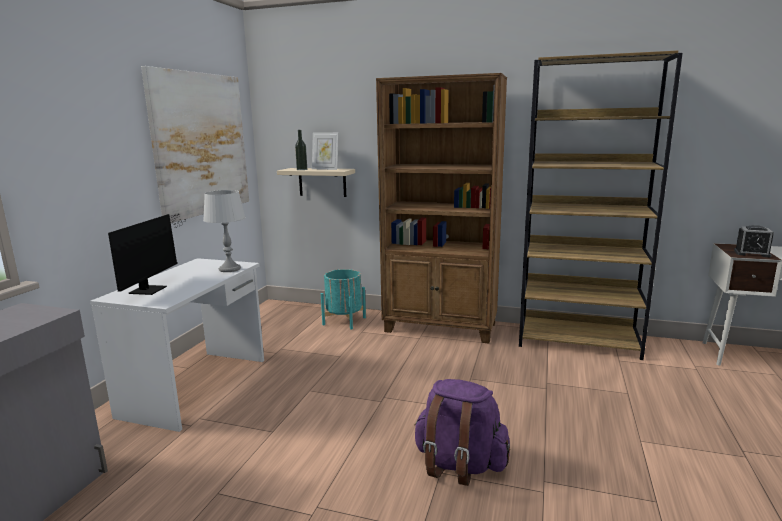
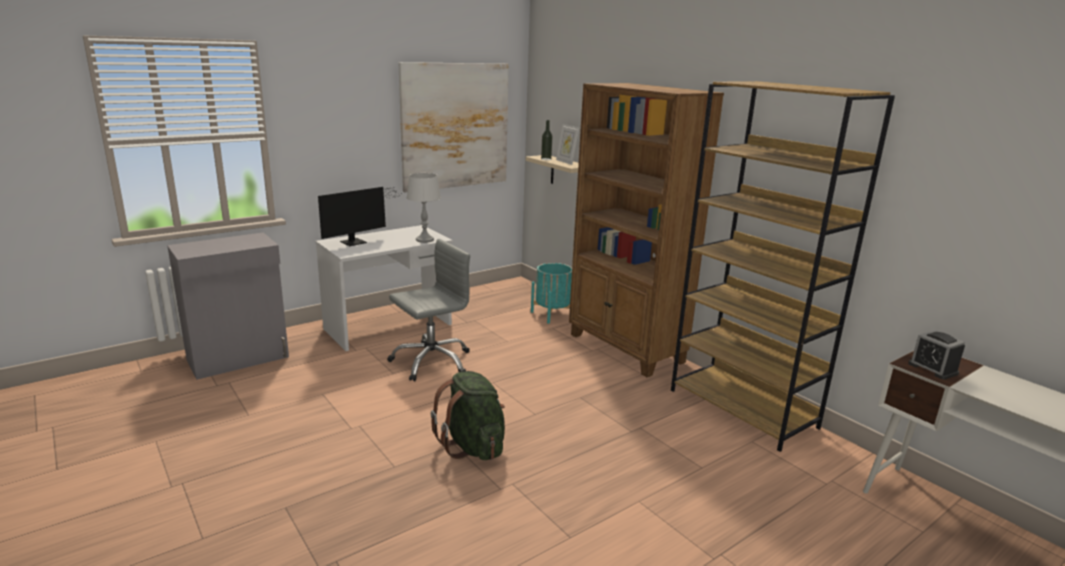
camera: 35 degrees right, 5 degrees up
purple backpack [414,379,510,486] -> green backpack [431,371,505,460]
none -> grey office chair [388,239,470,381]

